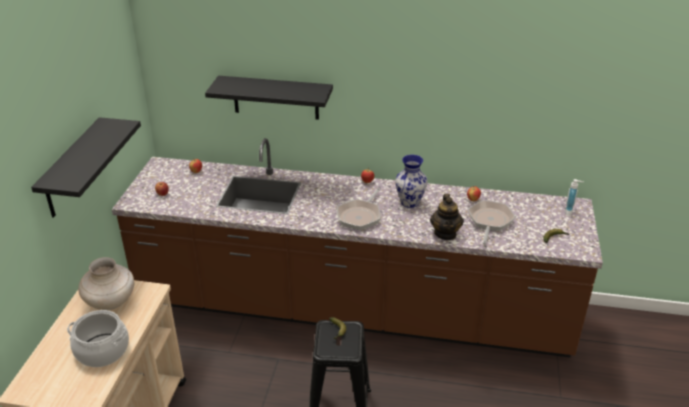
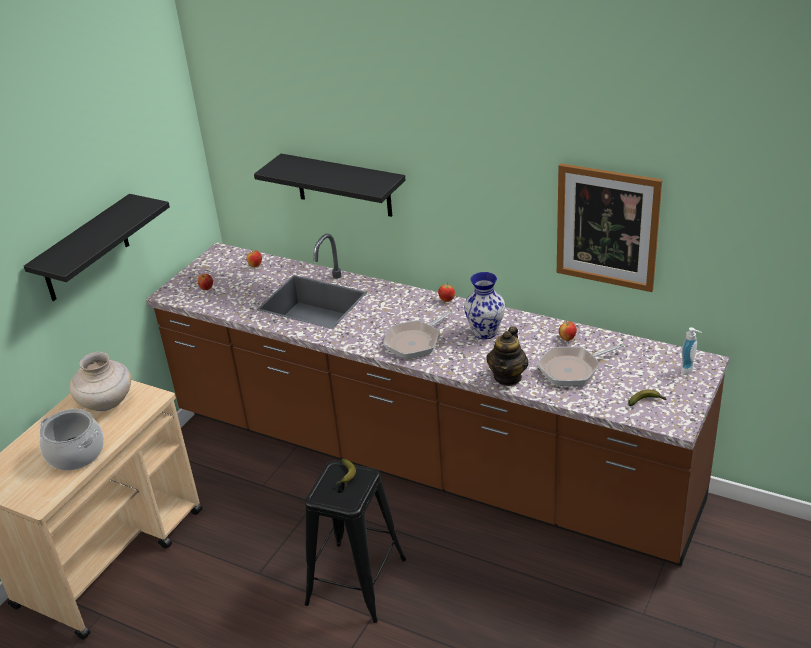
camera: 20 degrees right, 0 degrees up
frying pan [468,200,516,245] -> frying pan turned 150 degrees counterclockwise [537,344,624,386]
none -> picture [557,163,662,292]

